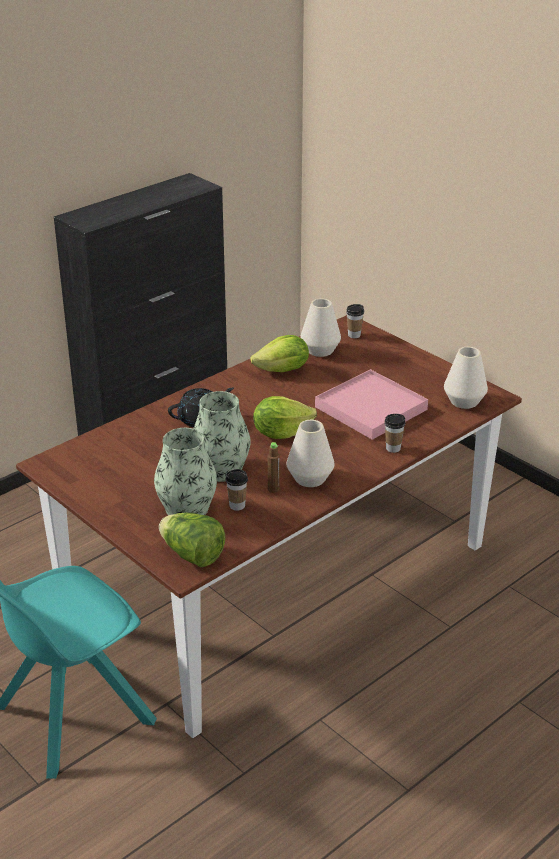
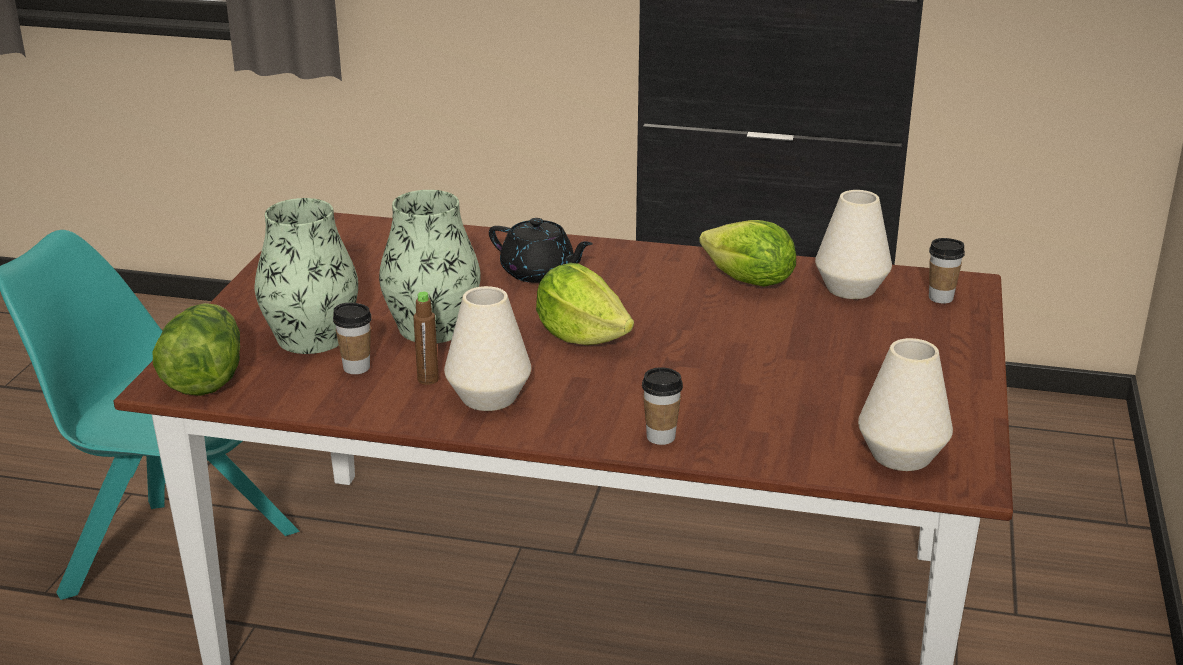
camera: 55 degrees right, 5 degrees down
pink tray [315,369,428,440] -> none

